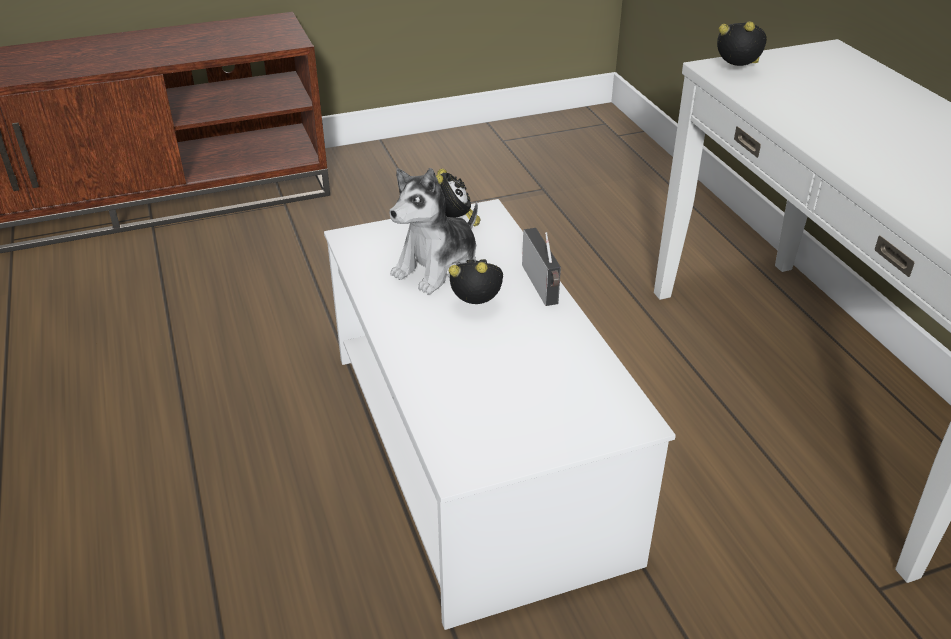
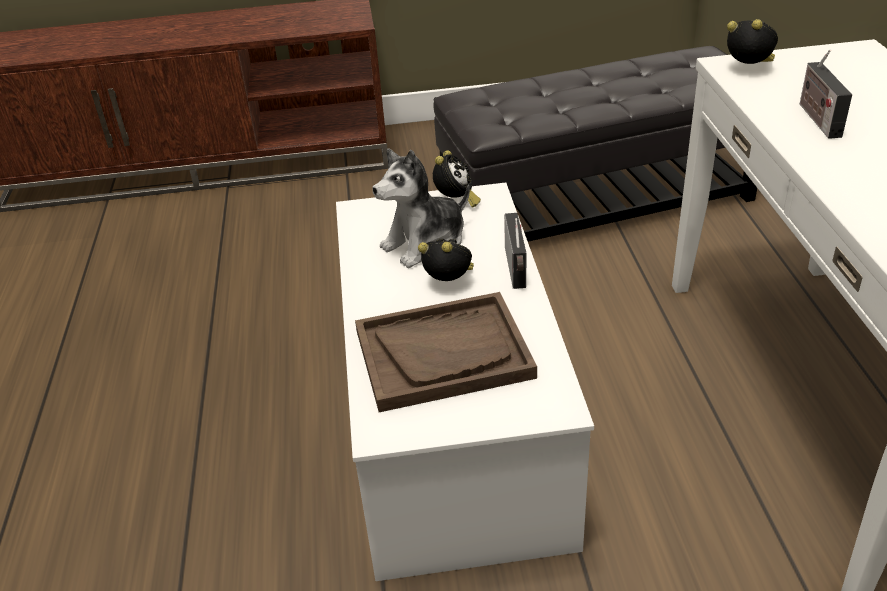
camera: 15 degrees right, 0 degrees up
none -> brown tray [355,292,537,412]
none -> black ottoman [433,46,757,242]
none -> radio [800,49,852,139]

